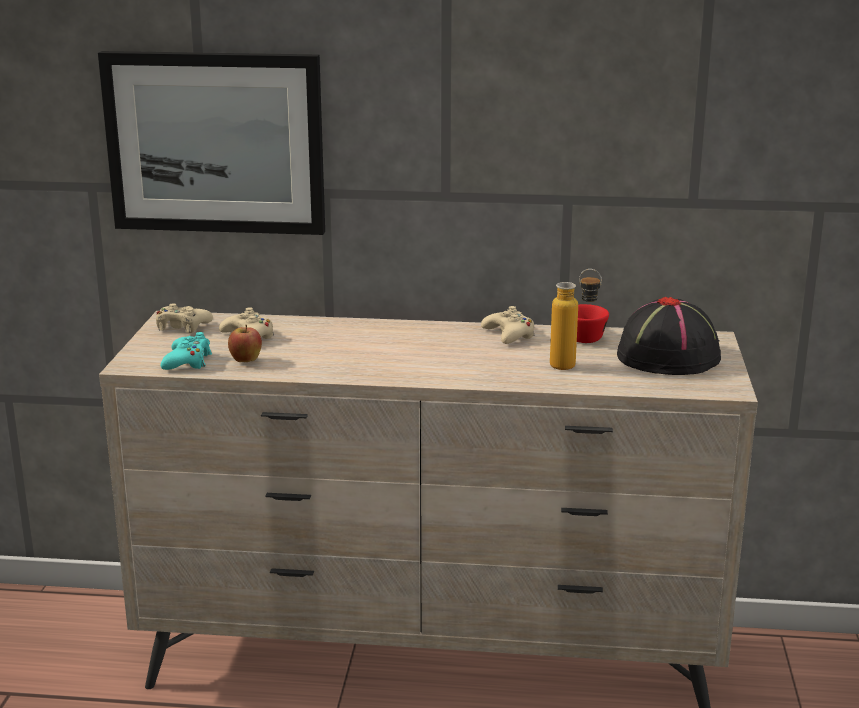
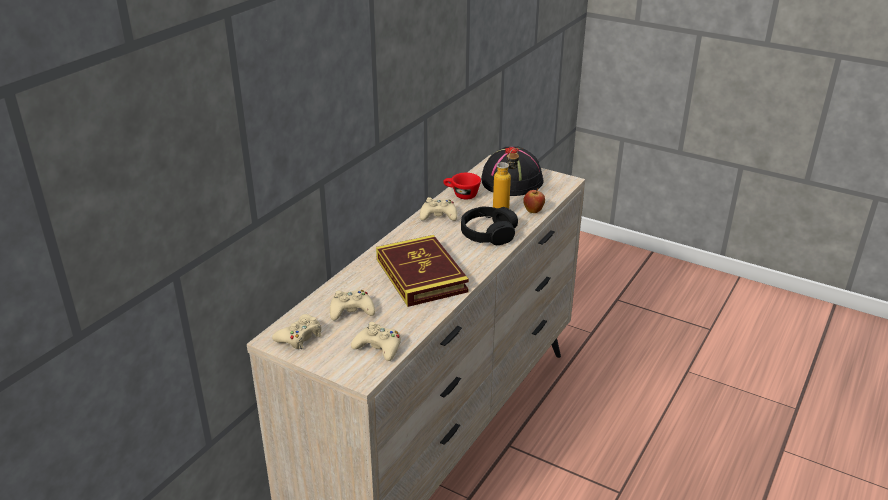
camera: 65 degrees left, 10 degrees up
picture [98,51,325,235] -> none
turquoise game controller [161,332,212,370] -> beige game controller [351,322,401,361]
apple [228,325,262,362] -> apple moved to [523,188,545,213]
none -> book [376,235,469,307]
none -> black headphones [461,206,518,245]

